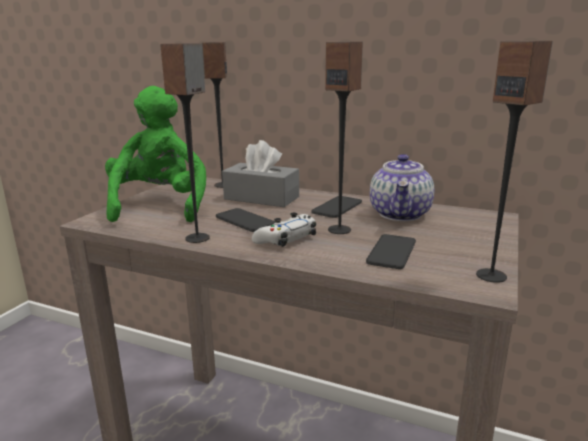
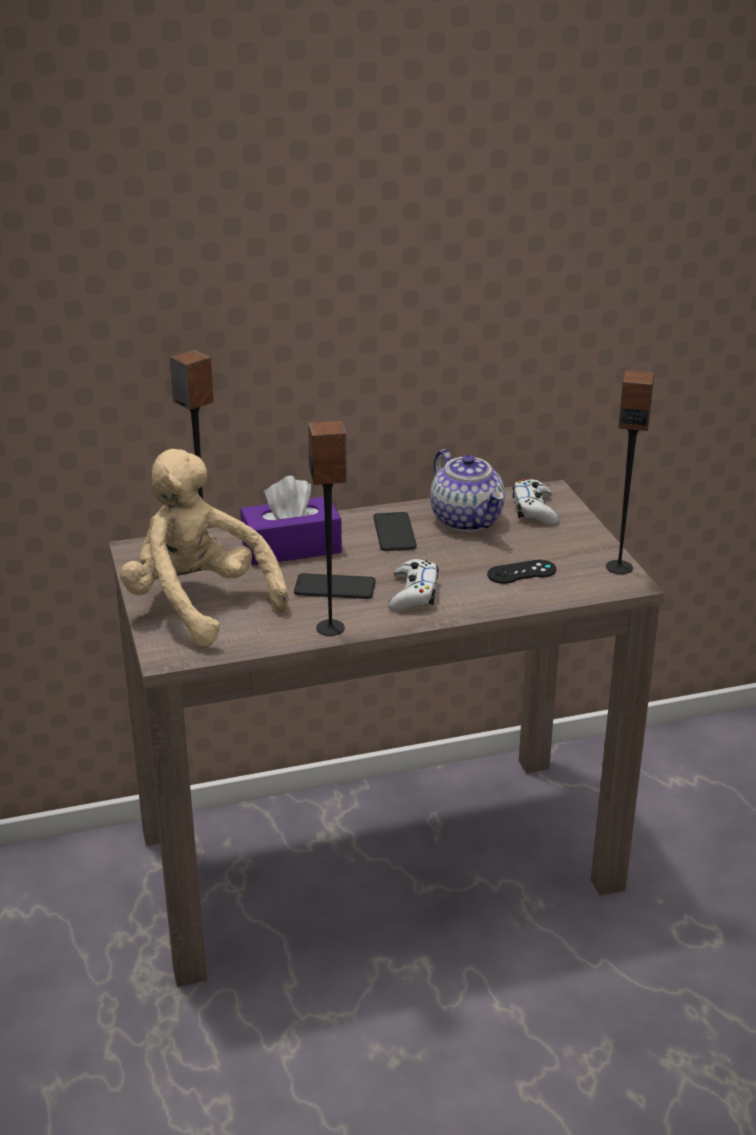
camera: 40 degrees left, 10 degrees up
green plush toy [105,86,206,222] -> beige plush toy [120,449,289,646]
grey tissue box [222,140,299,207] -> purple tissue box [240,476,342,566]
speaker [325,41,363,234] -> none
phone [366,234,416,269] -> black game controller [487,560,556,584]
none -> white game controller [513,479,560,525]

